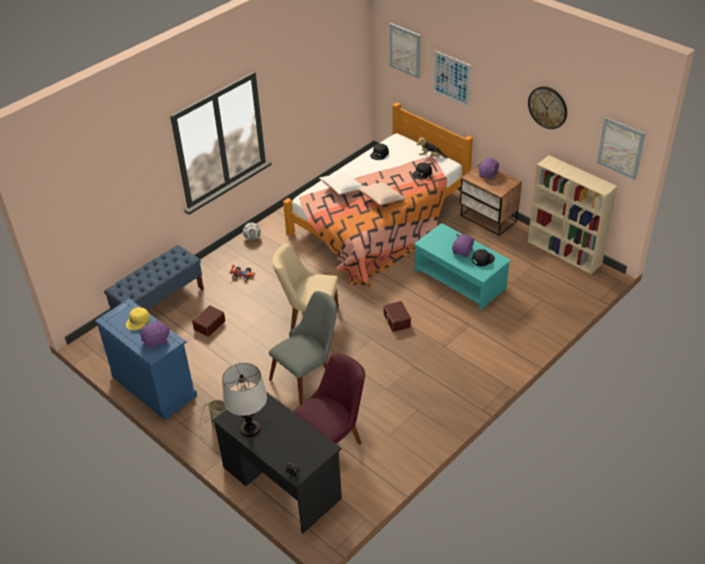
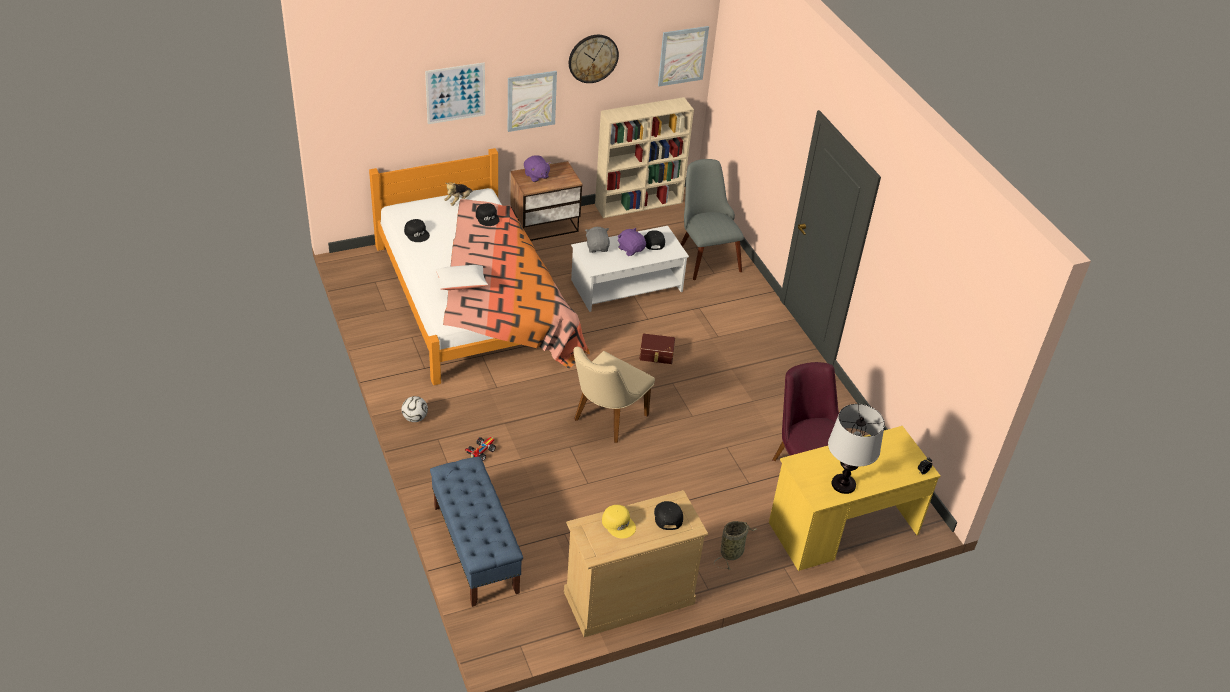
camera: 70 degrees left, 0 degrees up
blue dresser [95,298,197,420] -> beige dresser [564,490,708,637]
purple plush toy [140,319,170,349] -> black cap [654,501,683,530]
brown storage box [192,305,225,337] -> none
black desk [213,392,342,534] -> yellow desk [769,426,941,571]
grey chair [269,291,337,406] -> grey chair moved to [681,159,744,280]
beige pillow [358,183,406,205] -> none
picture [389,23,421,79] -> picture moved to [508,71,557,132]
turquoise coffee table [414,223,511,310] -> white coffee table [571,226,689,312]
none -> grey plush toy [585,227,610,253]

